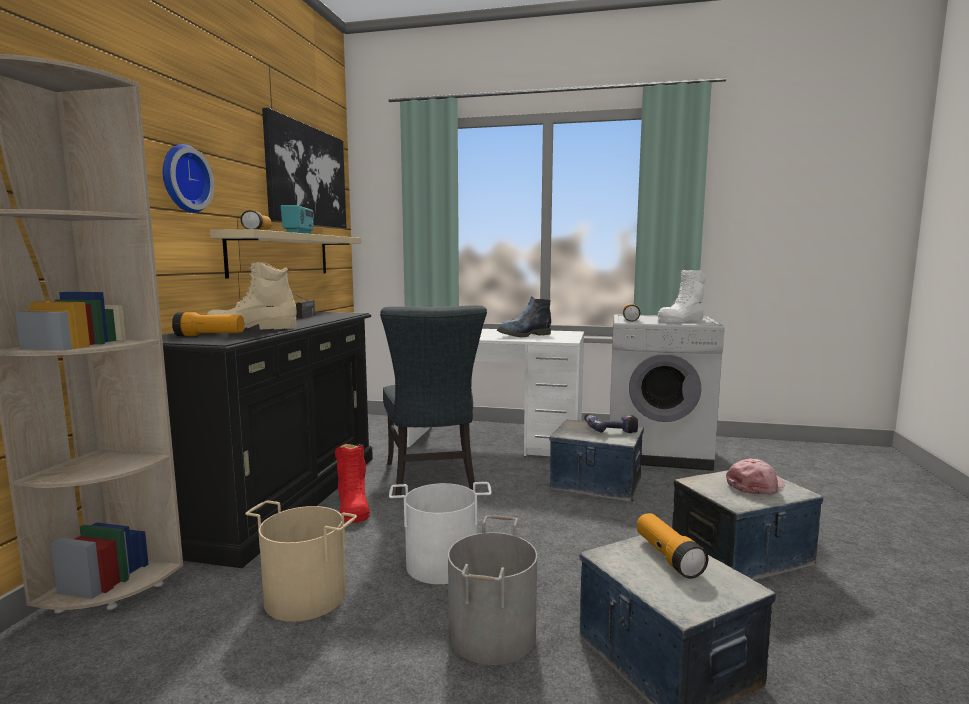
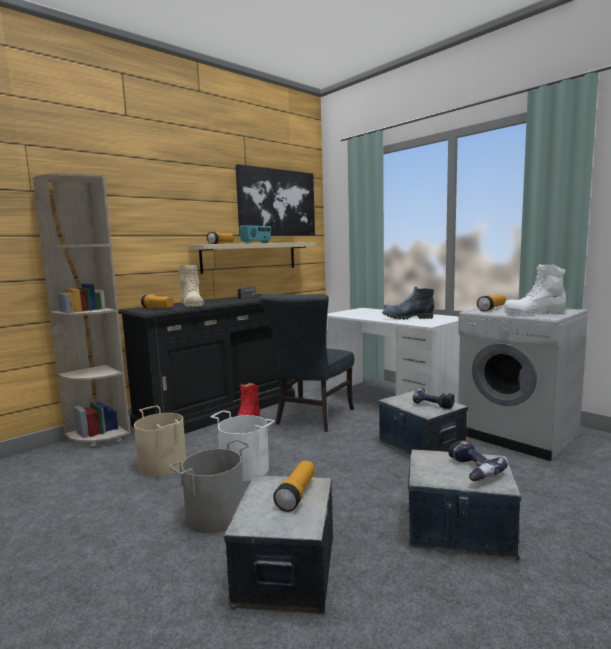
camera: 35 degrees right, 0 degrees up
wall clock [163,144,215,213] -> none
beige boot [207,262,297,330] -> beige boot turned 135 degrees counterclockwise [178,265,204,307]
pink cap [726,459,785,495] -> power drill [448,440,508,481]

